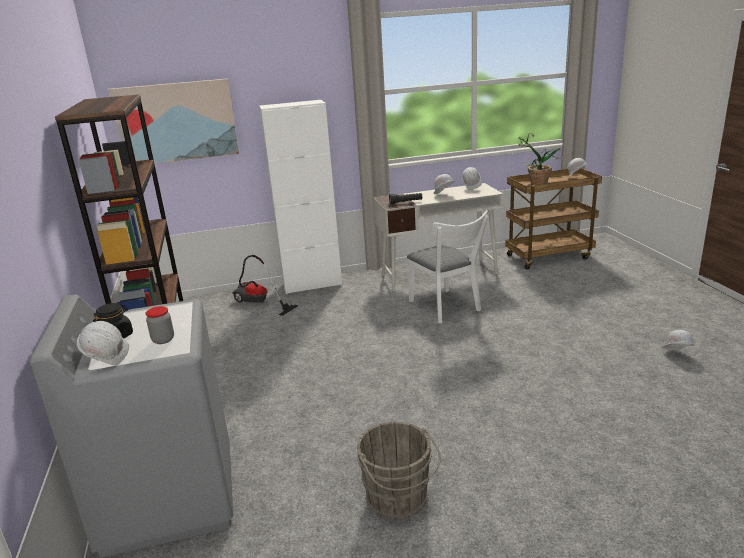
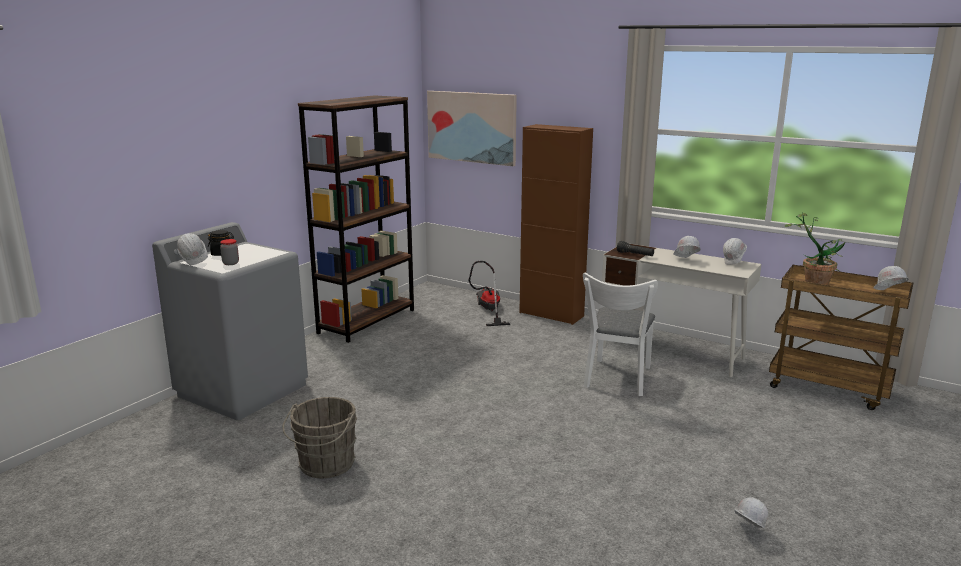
camera: 45 degrees right, 5 degrees down
white cabinet [259,100,342,294] -> brown cabinet [519,124,593,325]

